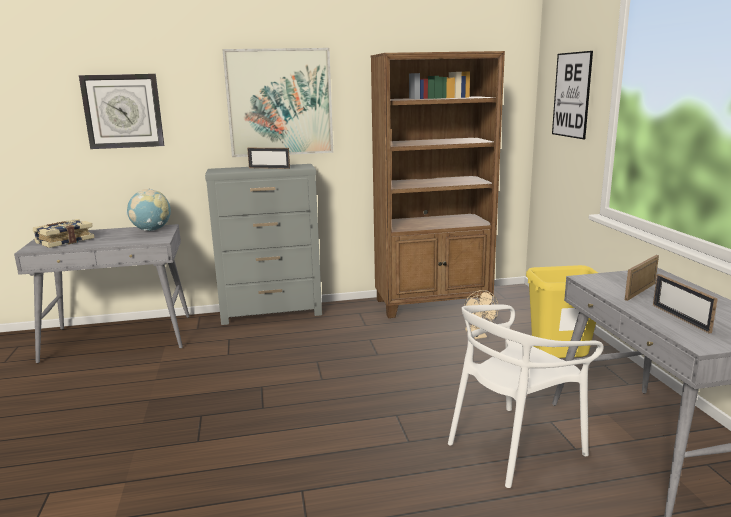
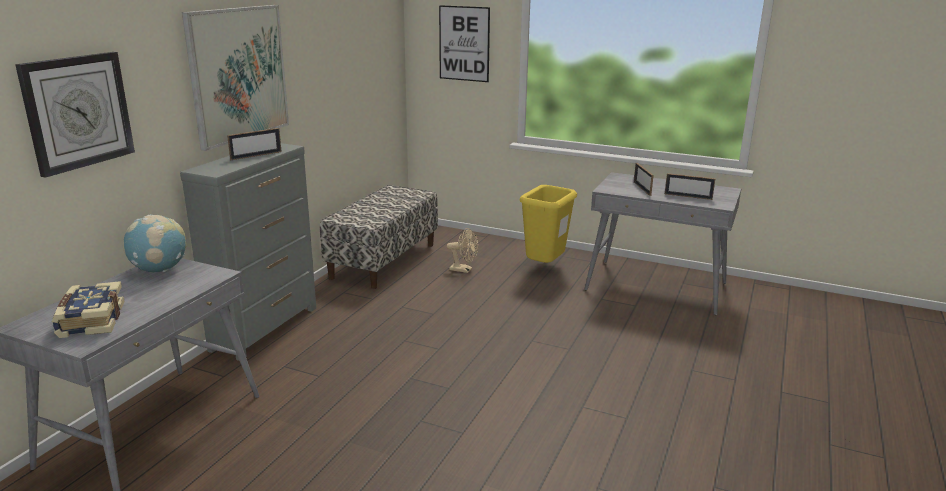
camera: 55 degrees left, 5 degrees up
brown bookcase [371,51,505,318] -> bench [320,185,438,289]
white chair [448,304,604,488] -> none

